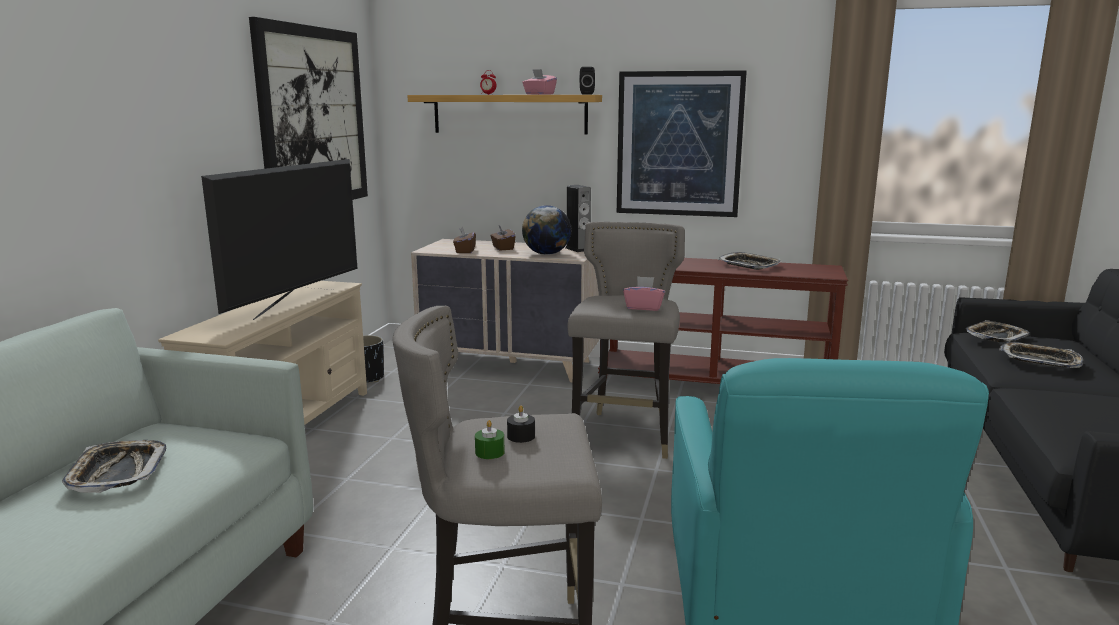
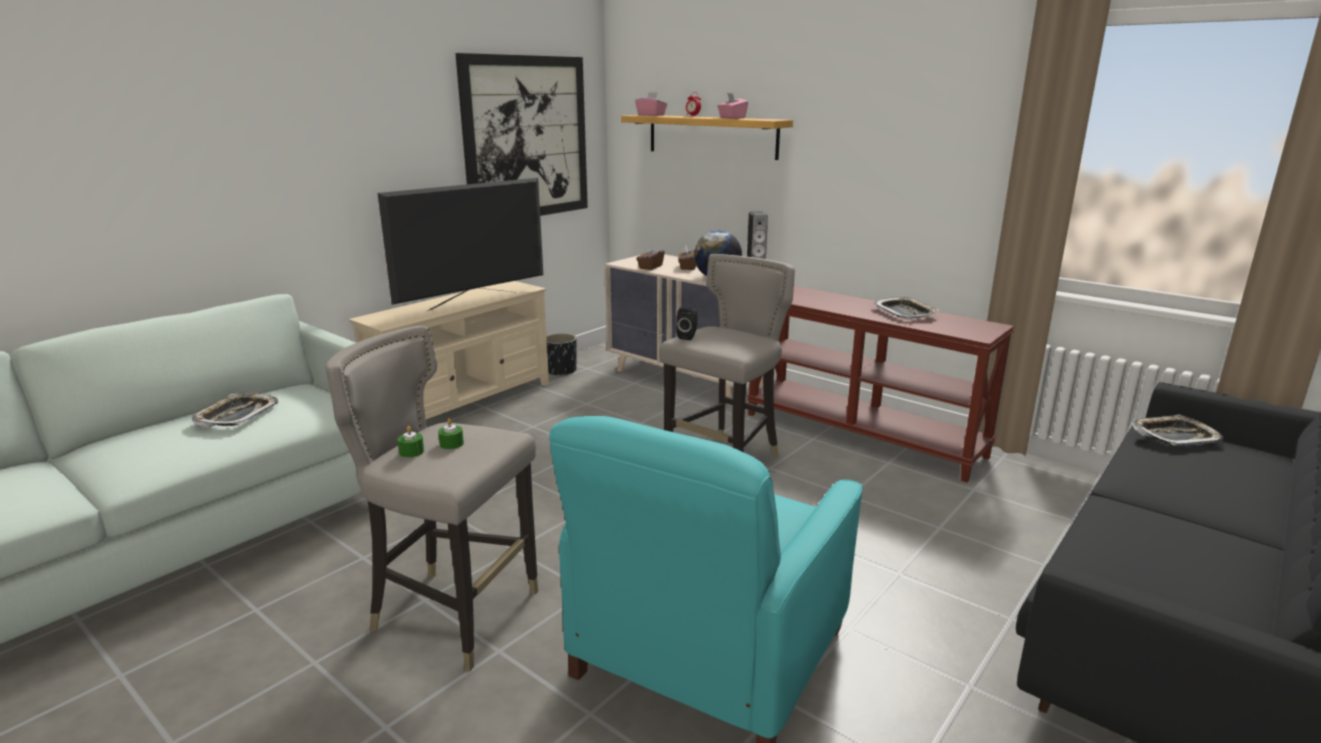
camera: 25 degrees right, 5 degrees up
black candle [507,405,535,443] -> green candle [438,419,464,449]
black speaker [580,67,595,95] -> black speaker moved to [676,308,698,340]
picture [617,70,747,217] -> none
pink tissue box [623,276,665,311] -> pink tissue box moved to [635,92,667,116]
tray [999,342,1083,368] -> none

